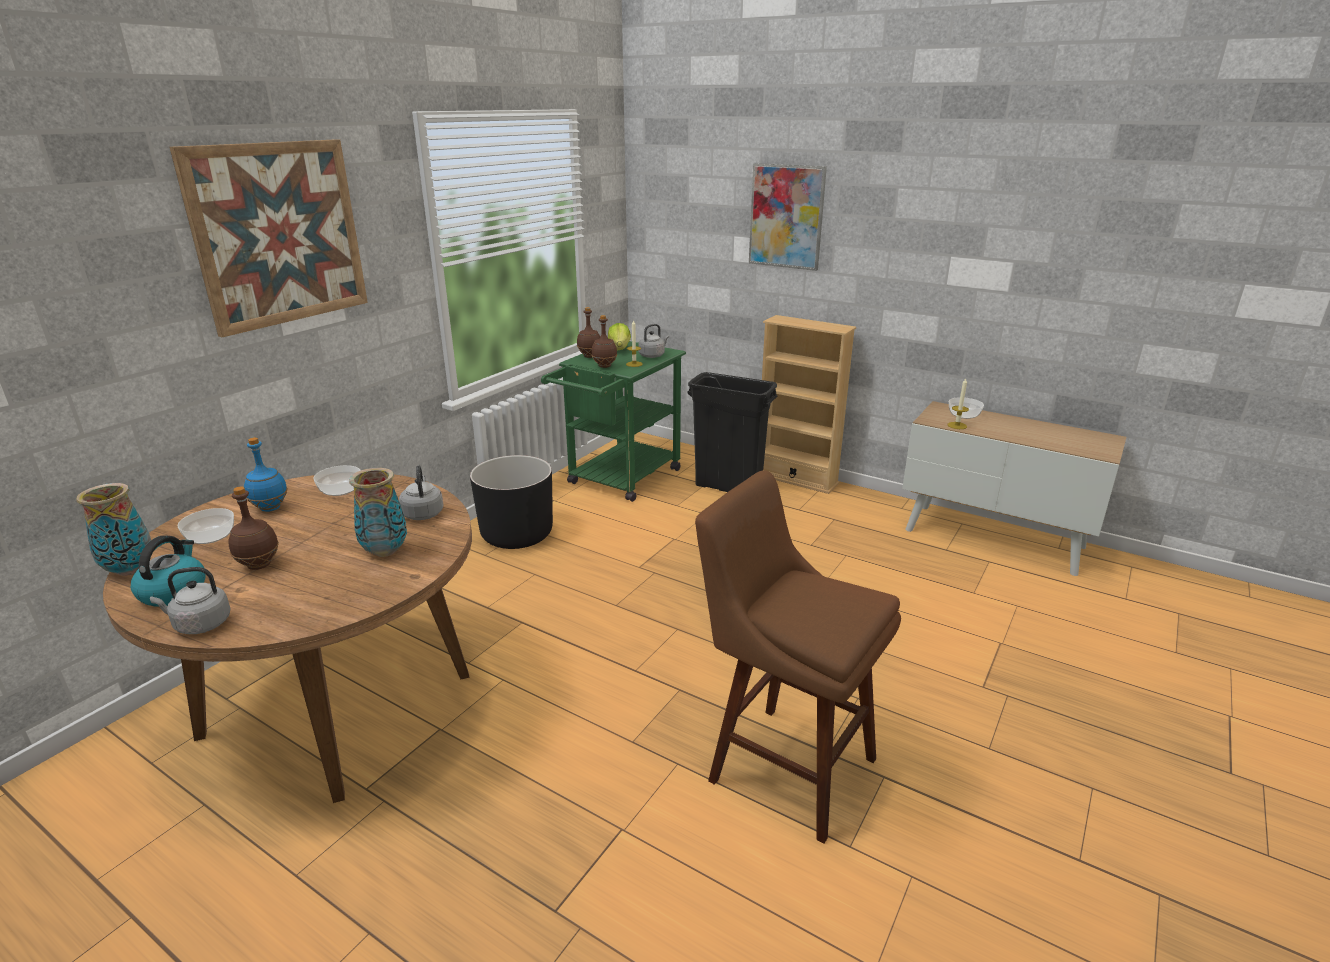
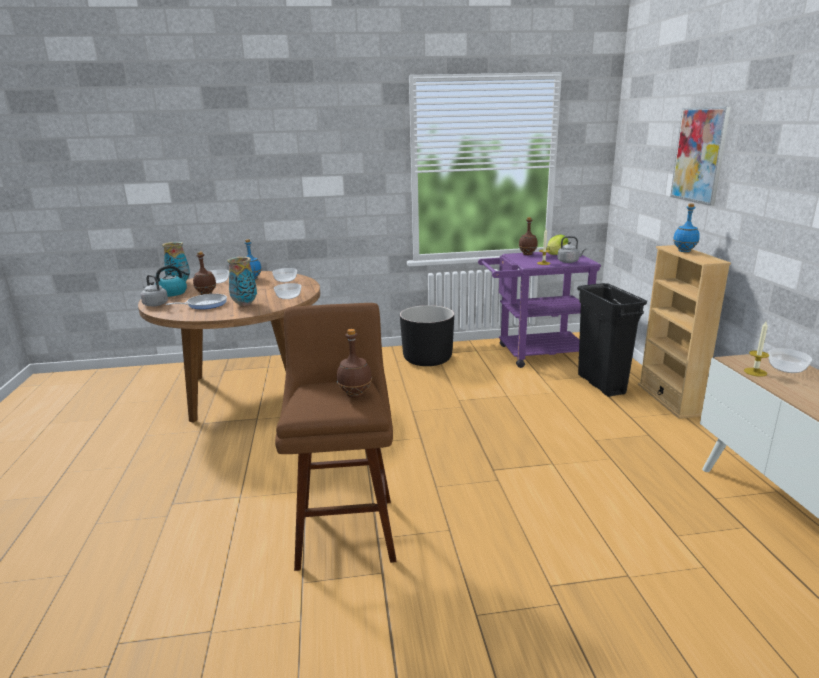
camera: 50 degrees right, 5 degrees down
picture [169,139,368,337] -> none
grey kettle [399,465,443,520] -> bowl [274,283,301,299]
green cart [541,341,686,502] -> purple cart [478,252,601,368]
brown bottle [591,315,617,368] -> brown bottle moved to [337,329,372,398]
none -> frying pan [165,294,227,309]
none -> blue bottle [673,204,700,252]

